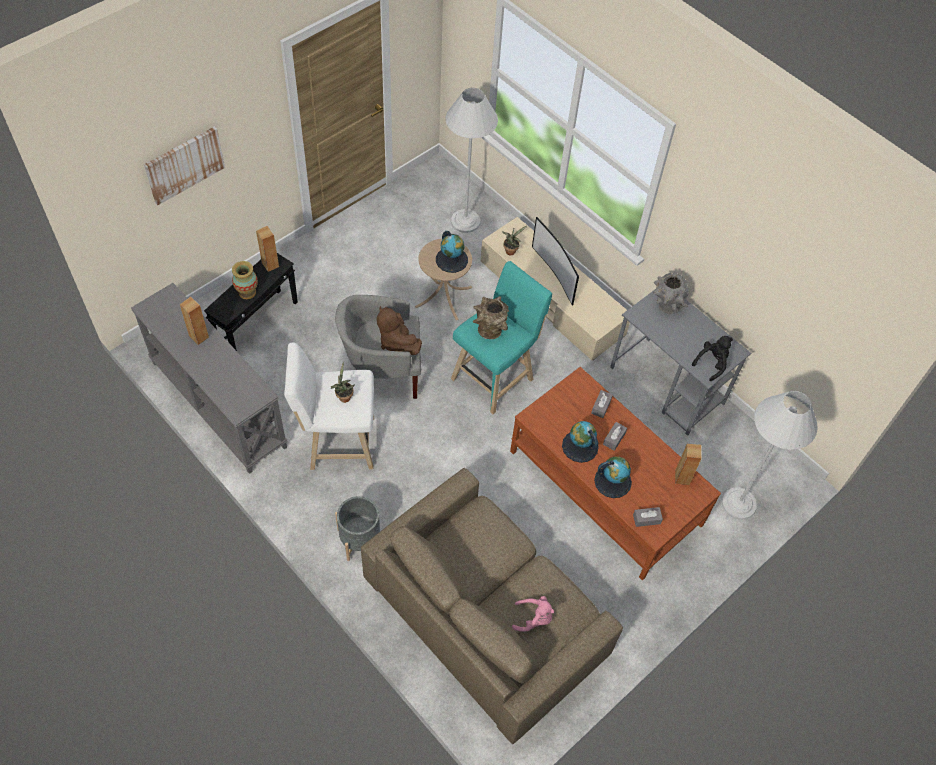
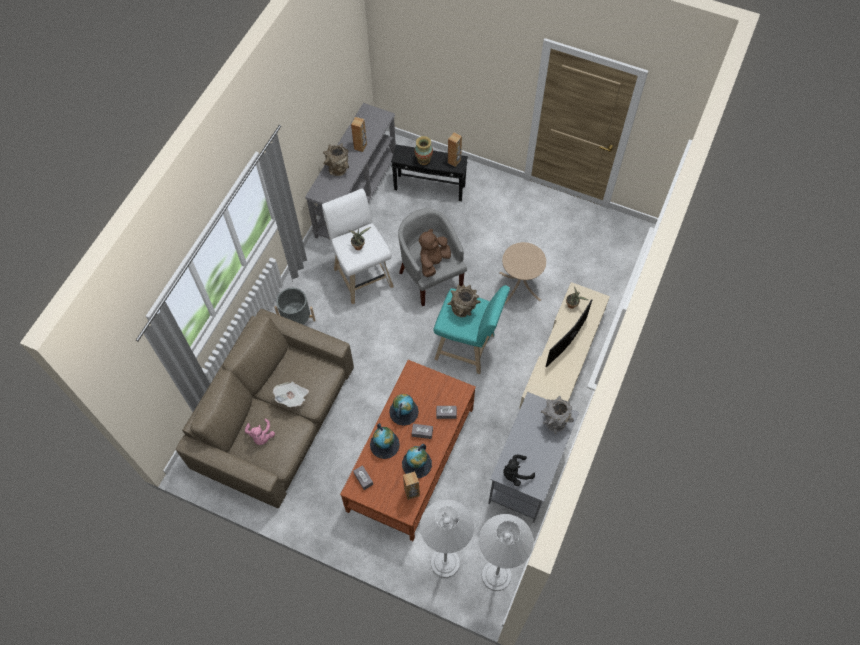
camera: 70 degrees right, 5 degrees up
picture [144,126,225,205] -> none
globe [436,231,468,273] -> globe moved to [402,444,432,478]
white floor lamp [445,88,498,233] -> white floor lamp moved to [479,514,534,591]
black plush toy [692,336,733,381] -> black plush toy turned 135 degrees clockwise [503,455,535,486]
none -> newspaper [273,382,309,407]
none -> brown vase [323,143,349,176]

